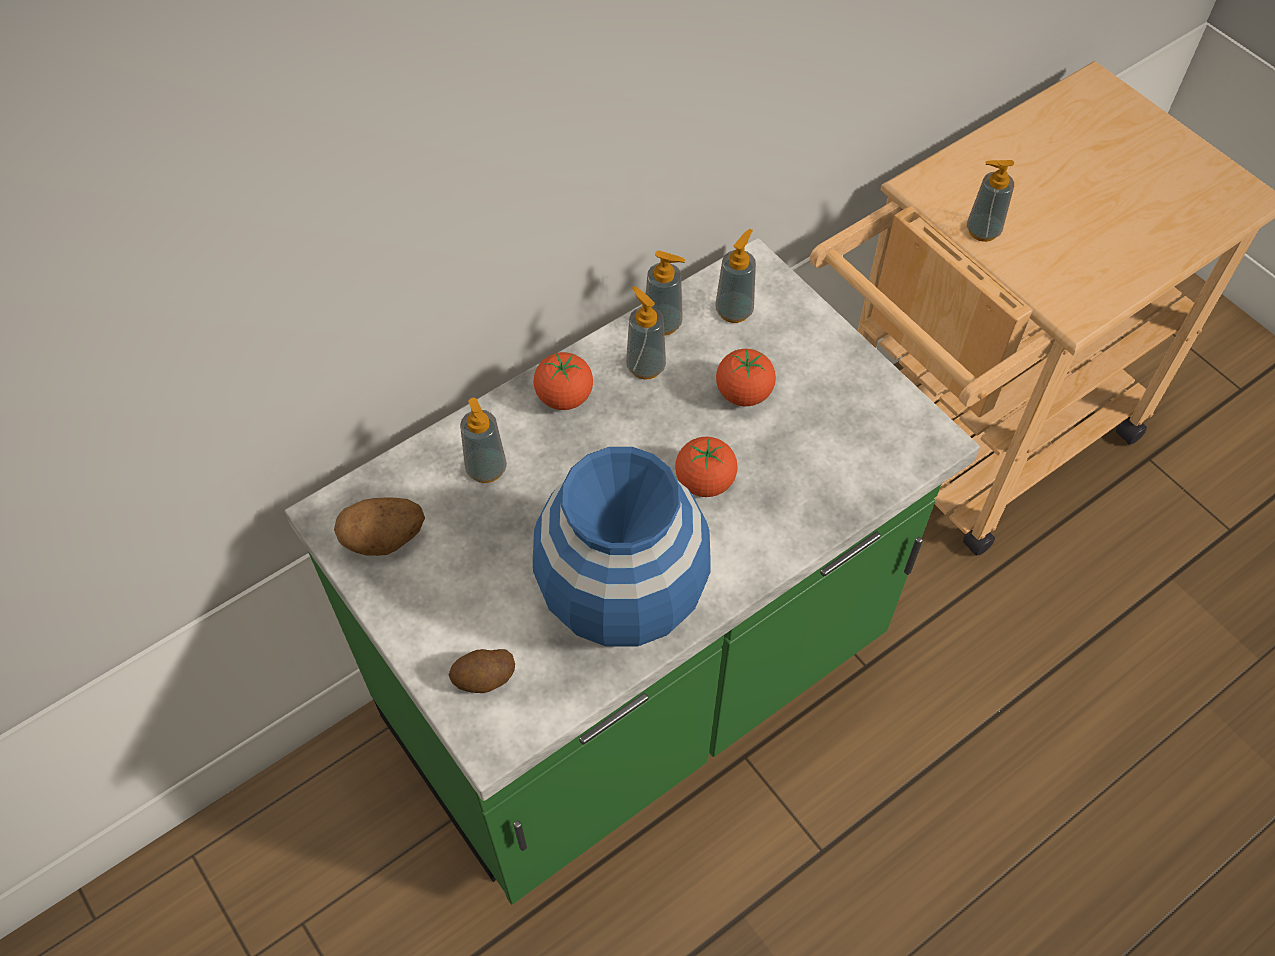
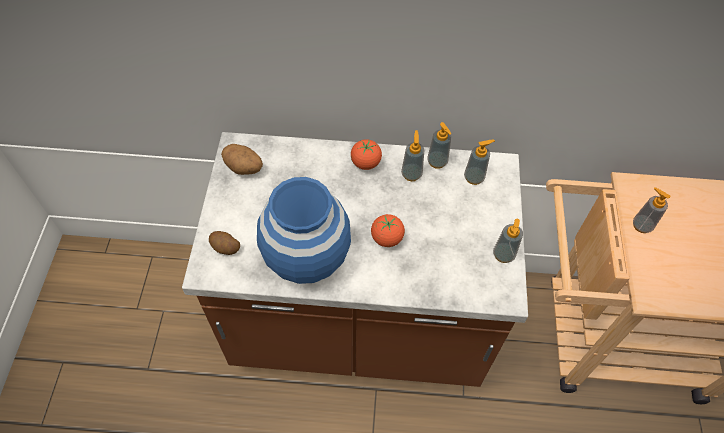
camera: 40 degrees right, 0 degrees up
green counter [284,238,980,904] -> brown counter [182,132,528,387]
soap dispenser [460,398,507,483] -> soap dispenser moved to [493,219,523,263]
tomato [716,348,776,406] -> none

